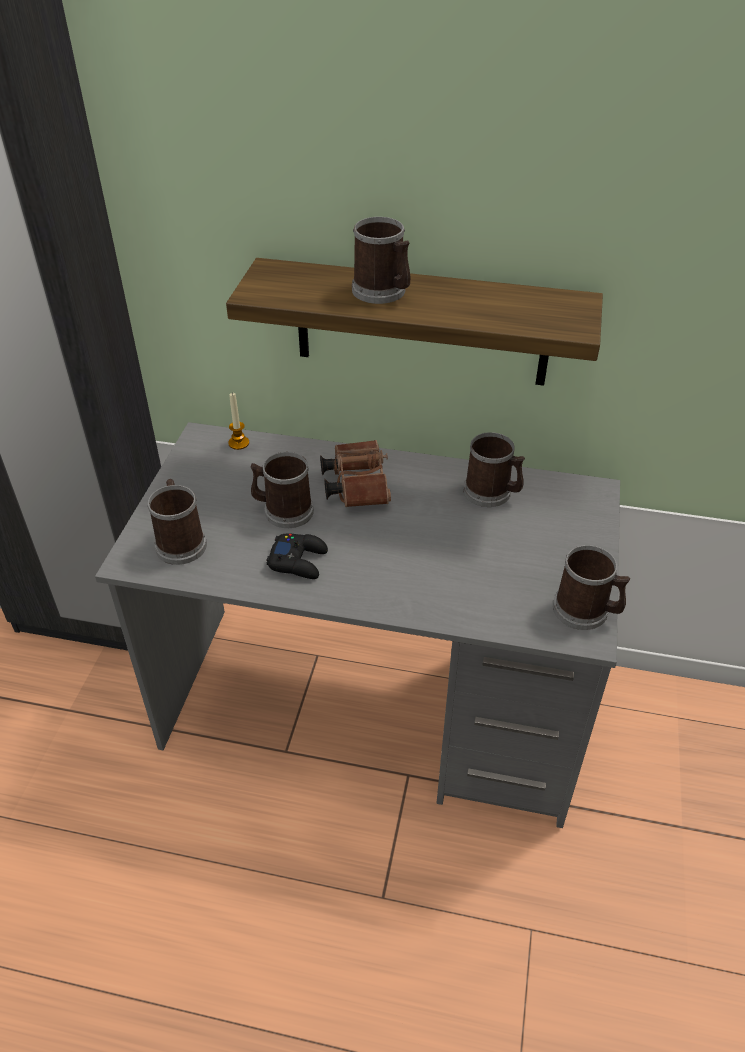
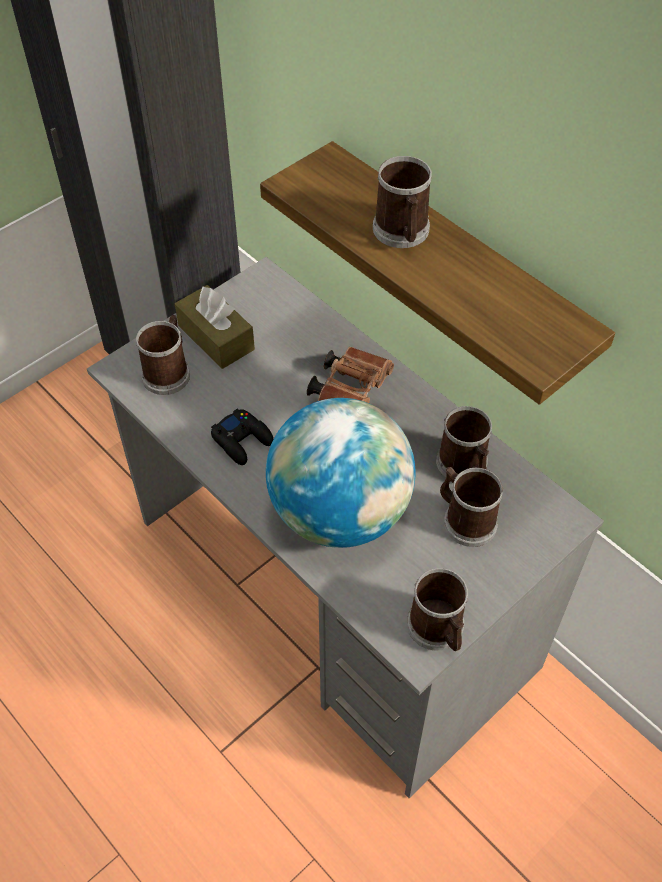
camera: 35 degrees right, 10 degrees up
candle [228,393,249,450] -> none
mug [250,452,314,528] -> mug moved to [440,467,503,547]
none -> brown tissue box [175,285,255,369]
none -> globe [266,398,416,548]

